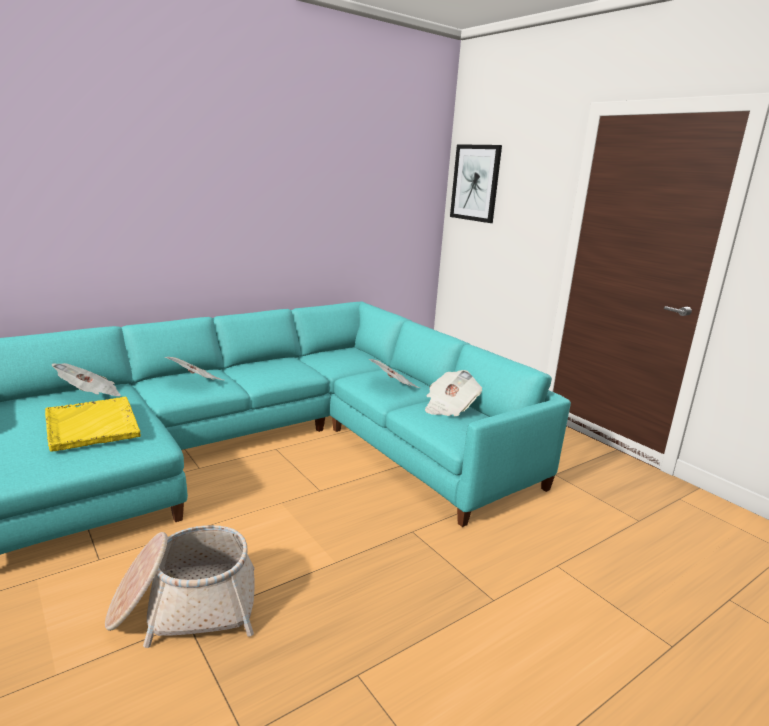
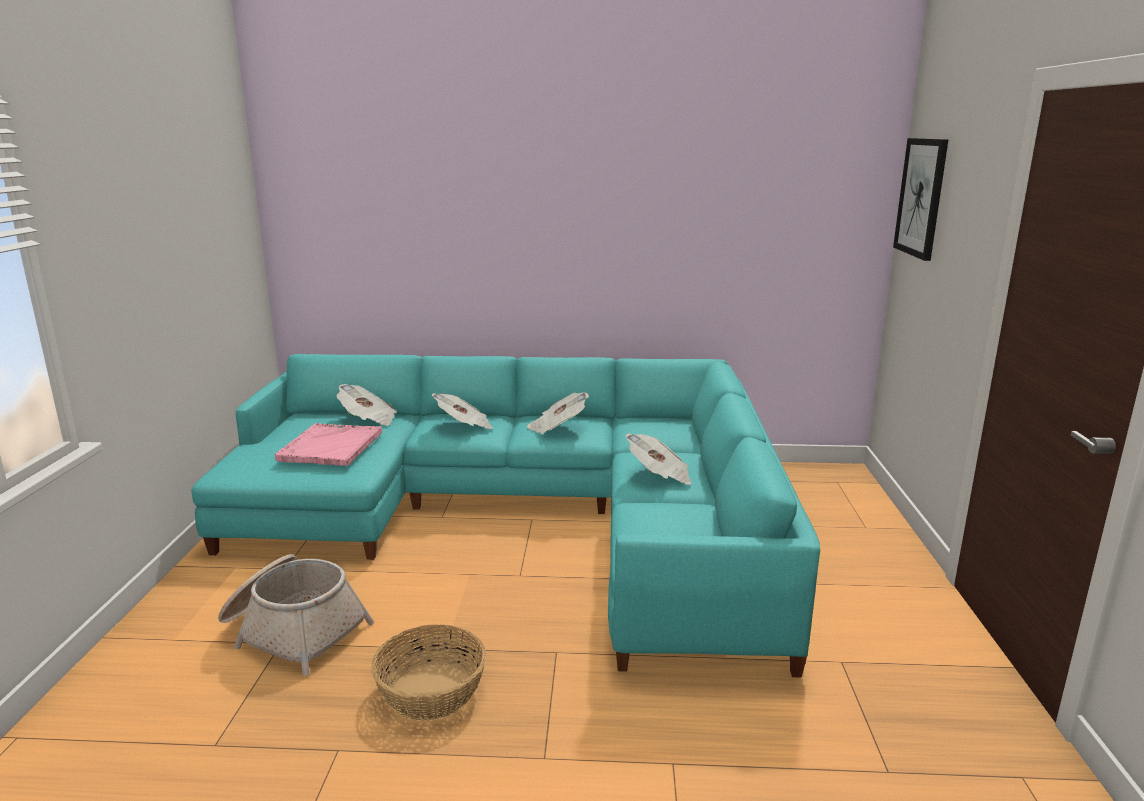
camera: 40 degrees right, 0 degrees up
yellow tray [45,397,141,452] -> pink tray [275,423,382,466]
newspaper [425,370,482,417] -> newspaper moved to [527,392,589,434]
none -> basket [371,624,486,721]

